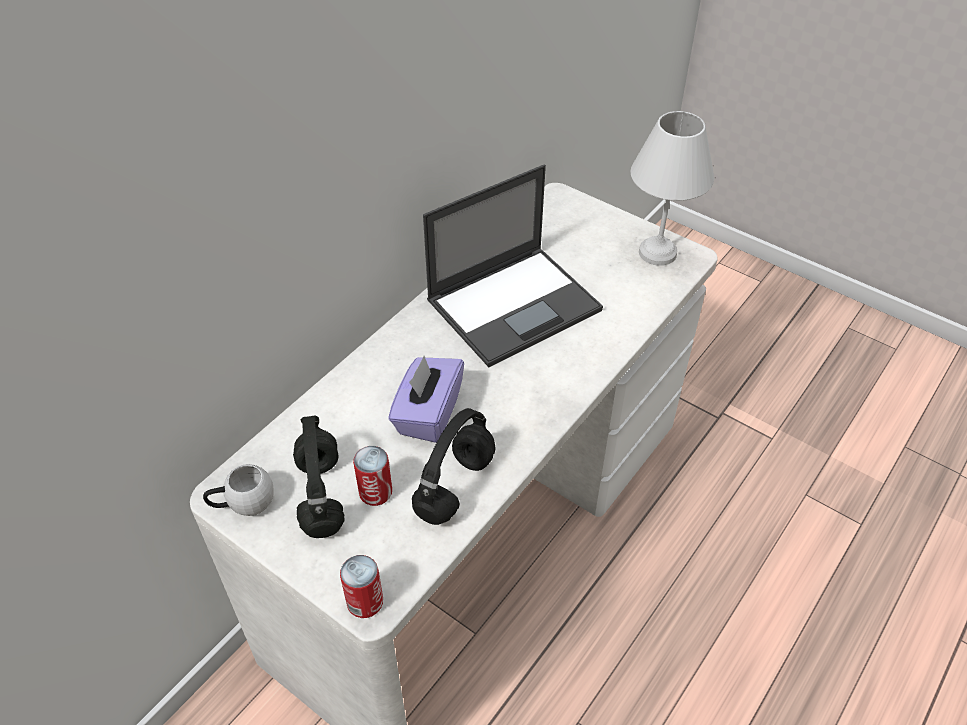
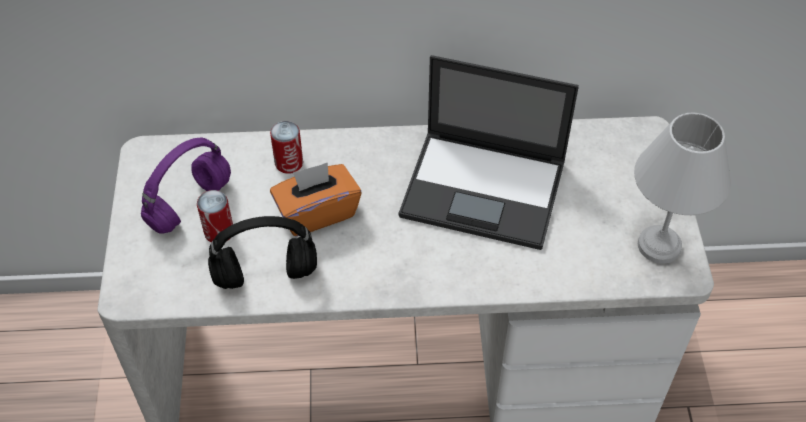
camera: 50 degrees right, 5 degrees up
white mug [203,464,274,516] -> none
black headphones [293,415,345,538] -> purple headphones [141,138,231,234]
can [340,555,383,618] -> can moved to [270,121,303,174]
purple tissue box [388,356,464,443] -> orange tissue box [270,162,362,236]

